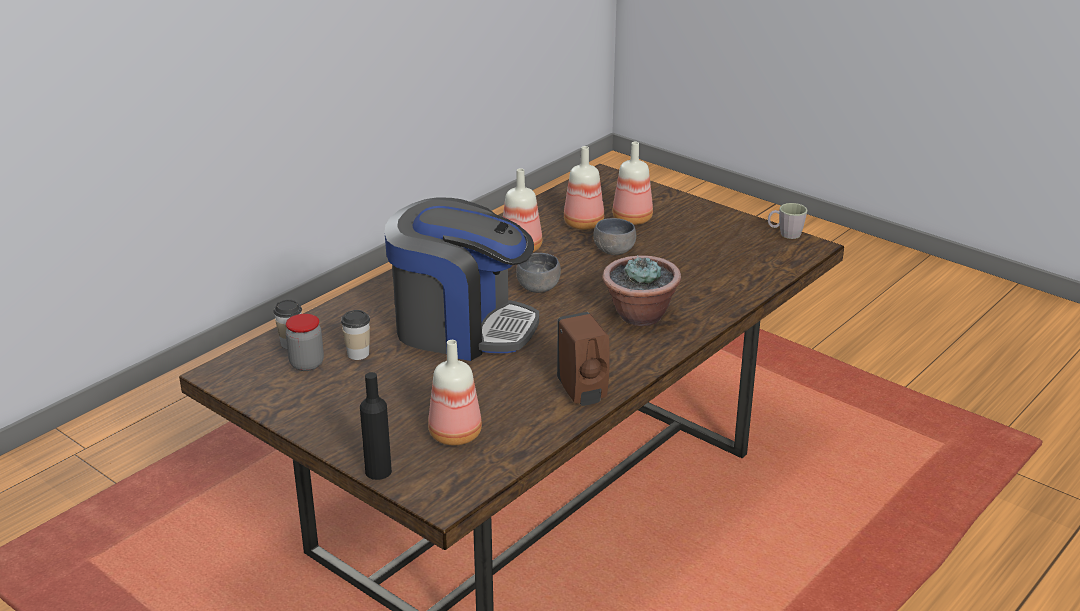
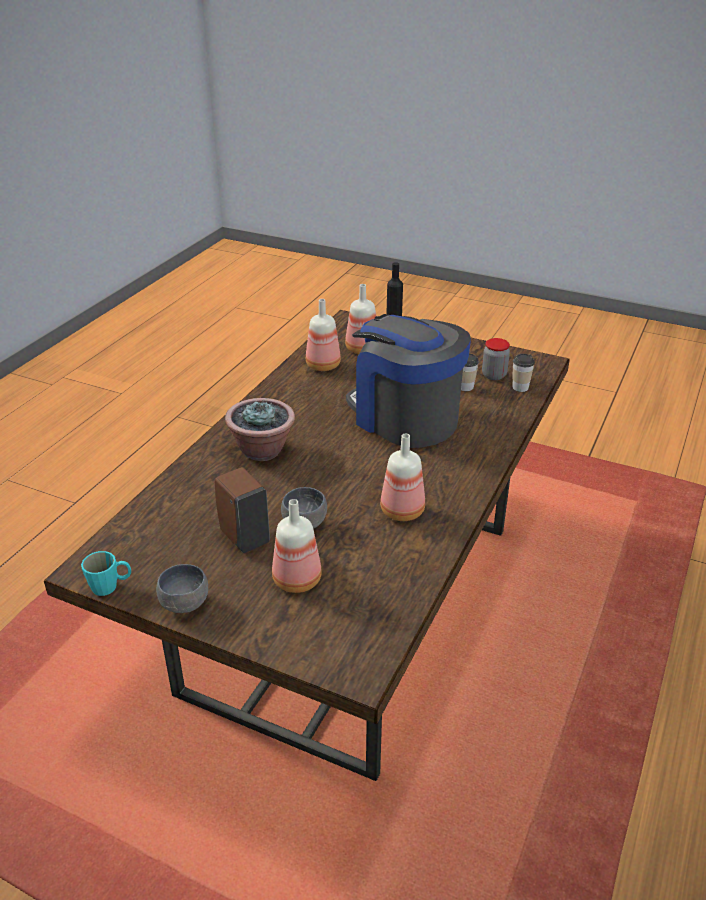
camera: 165 degrees right, 5 degrees up
coffee machine [385,197,539,361] -> coffee machine turned 45 degrees clockwise [346,314,471,448]
grey bowl [516,253,561,293] -> grey bowl moved to [156,564,208,613]
brown soap dispenser [557,312,610,406] -> brown soap dispenser moved to [215,467,270,553]
bottle [564,146,604,230] -> bottle moved to [306,299,341,371]
grey mug [768,203,807,239] -> turquoise mug [81,551,131,596]

